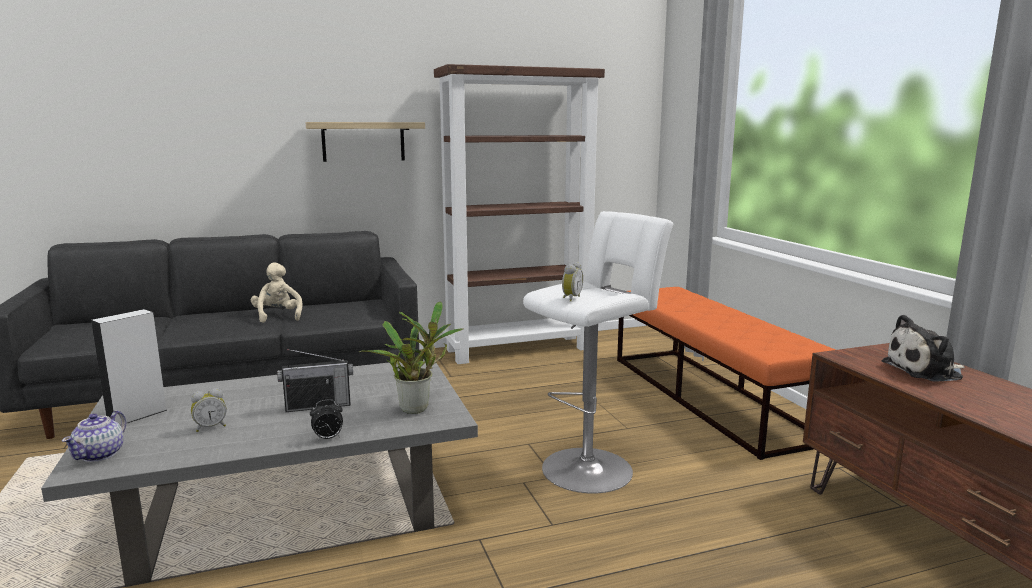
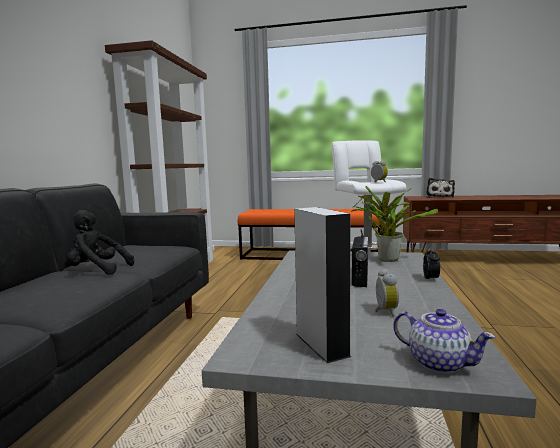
camera: 60 degrees left, 5 degrees down
beige plush toy [251,262,303,323] -> black plush toy [66,210,134,275]
shelf [306,122,425,162] -> none

